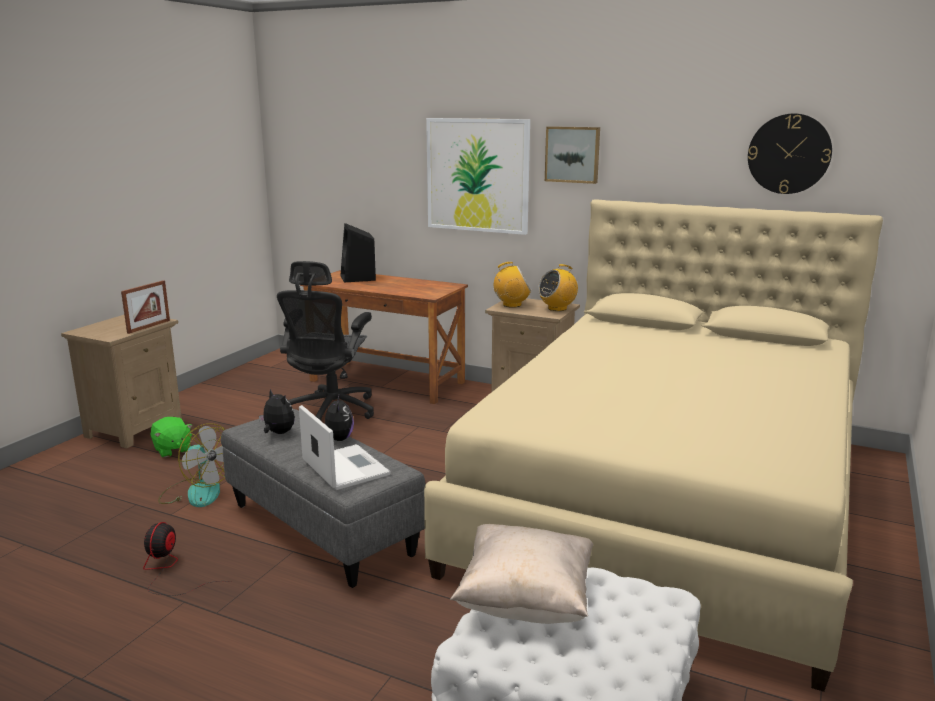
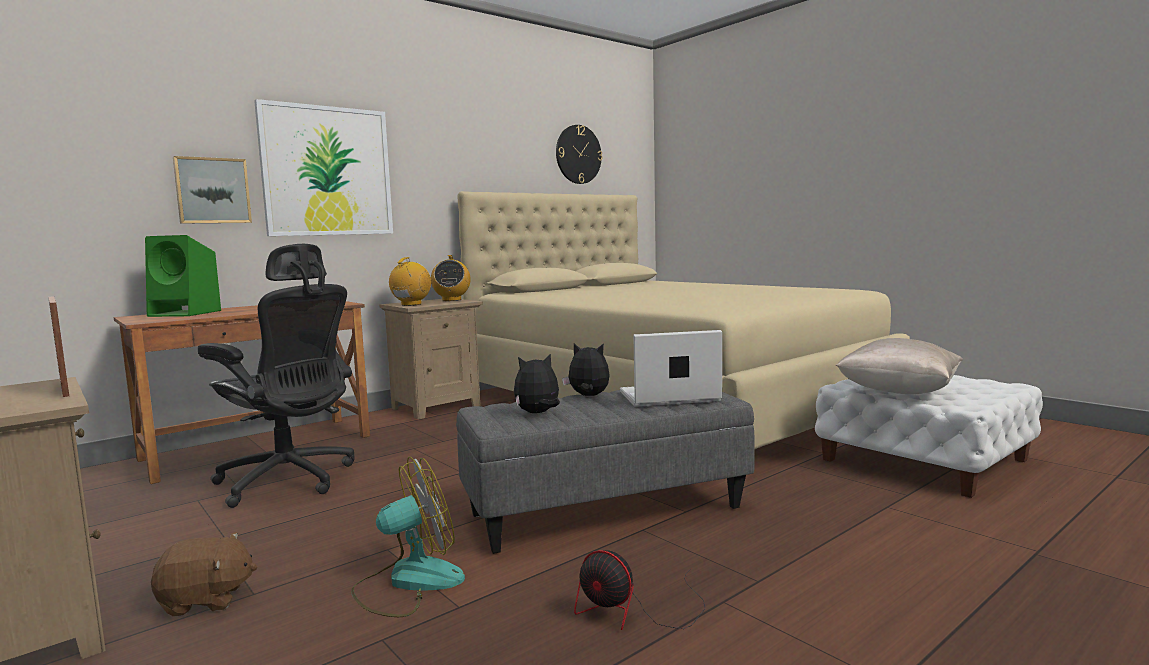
camera: 65 degrees left, 10 degrees down
green plush toy [150,417,193,458] -> brown plush toy [151,532,257,617]
black speaker [340,223,376,282] -> green speaker [145,235,221,317]
picture [545,126,600,184] -> picture moved to [173,156,252,224]

